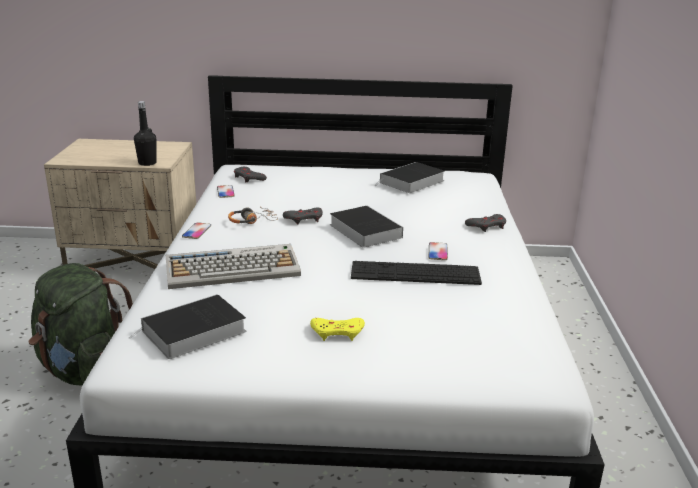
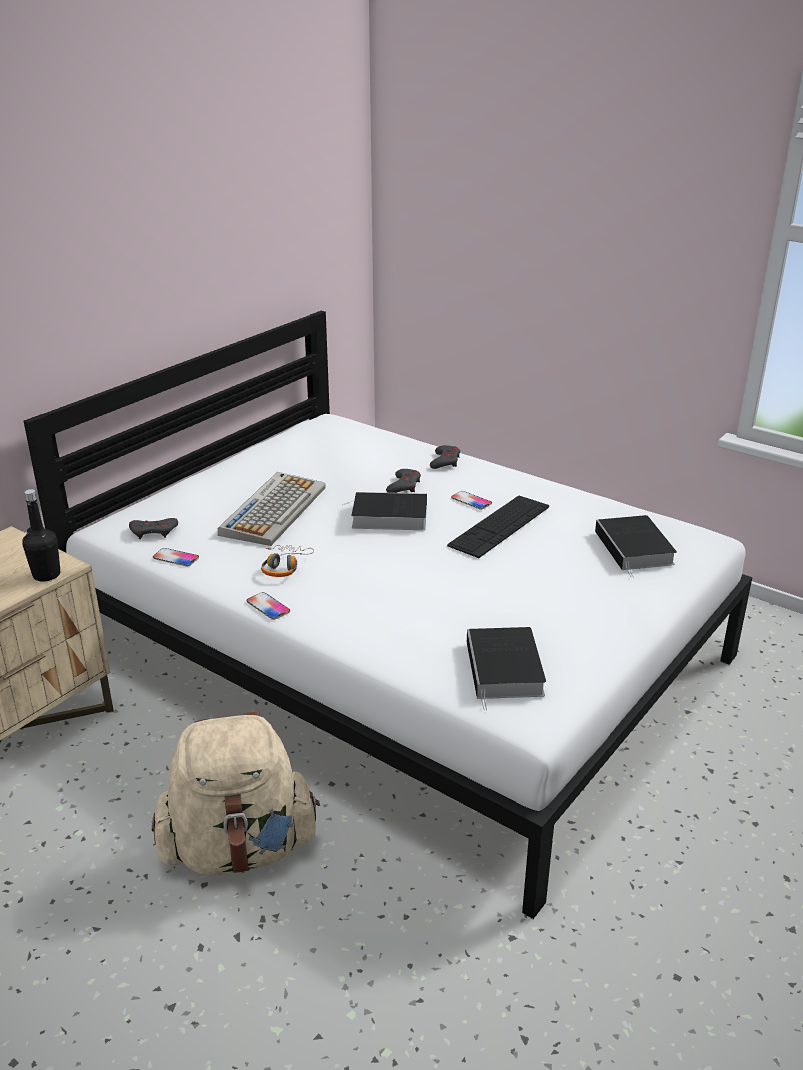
camera: 55 degrees left, 5 degrees up
green backpack [29,263,133,386] -> beige backpack [152,711,320,875]
keyboard [166,244,301,289] -> keyboard moved to [218,472,326,546]
grey game controller [283,208,323,224] -> grey game controller moved to [386,469,421,493]
yellow game controller [310,318,365,341] -> none
book [374,162,445,193] -> book moved to [595,515,677,578]

